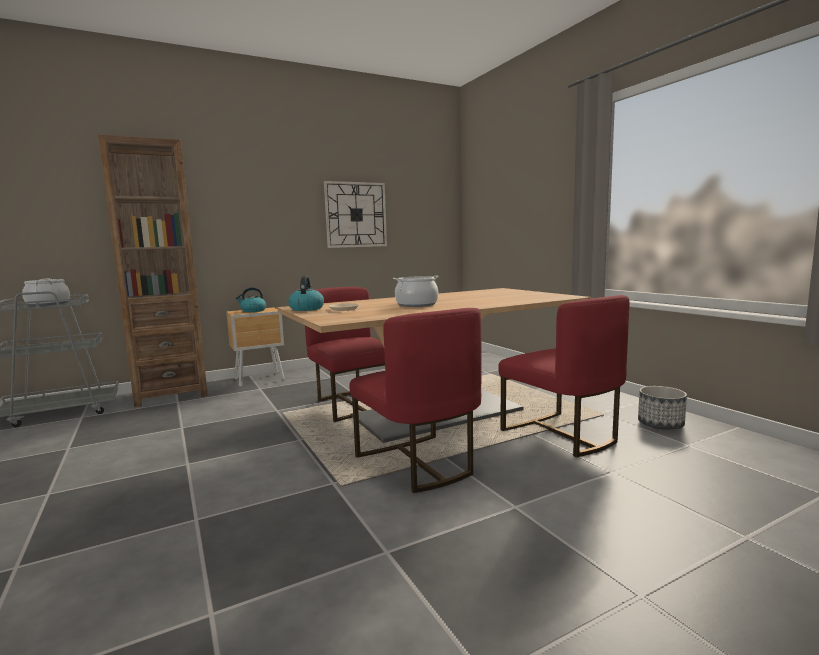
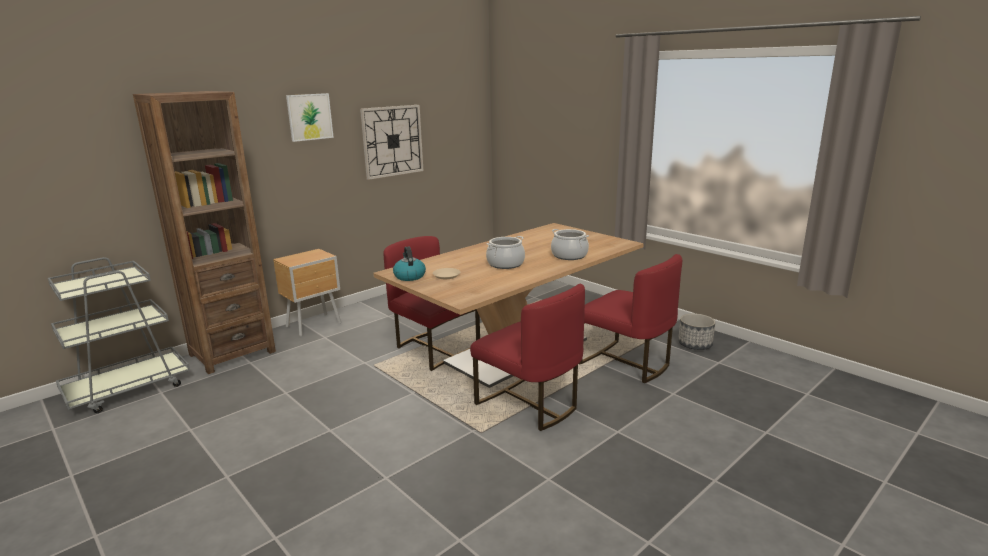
camera: 15 degrees left, 10 degrees up
cooking pot [22,279,70,306] -> cooking pot moved to [551,229,589,260]
kettle [236,287,266,312] -> none
none -> picture [286,93,334,142]

